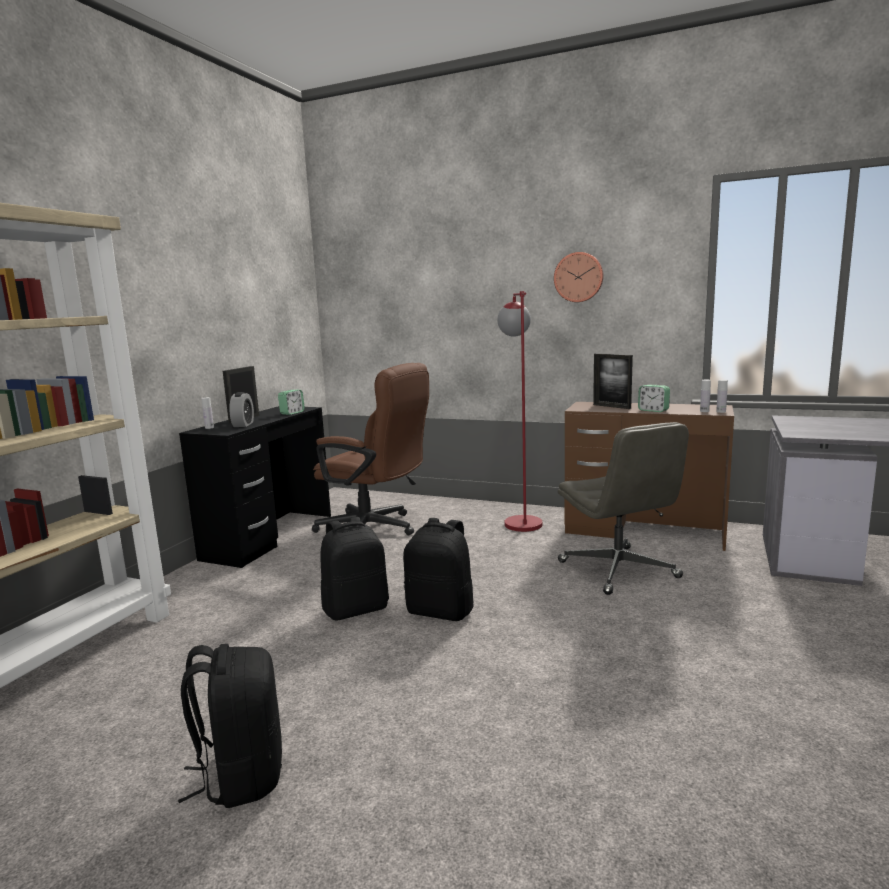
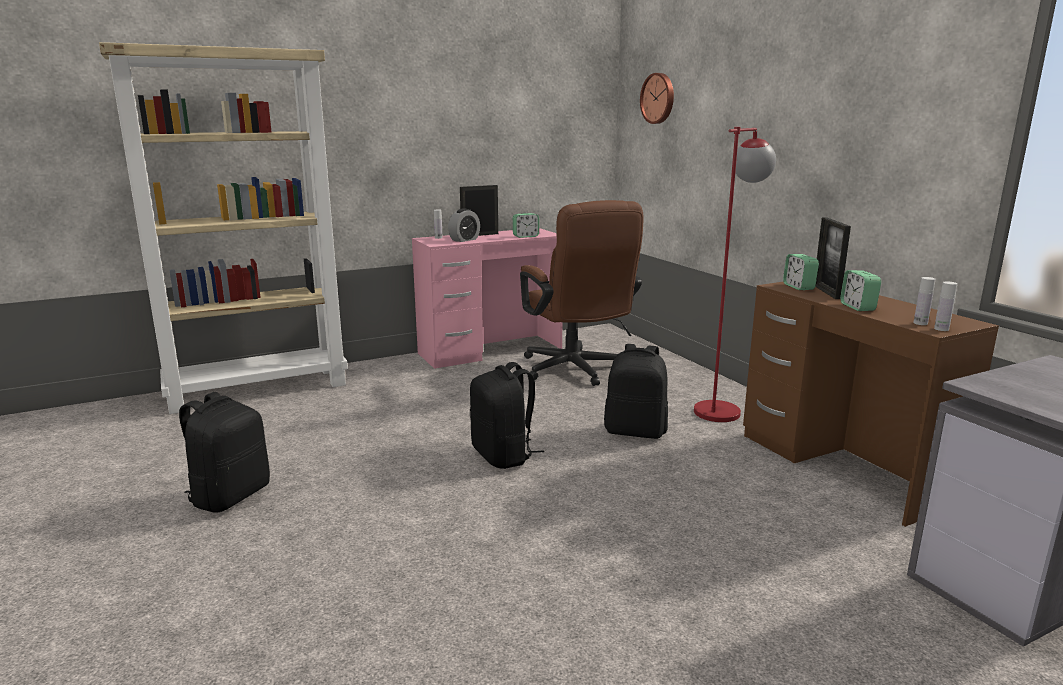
camera: 40 degrees right, 5 degrees up
black desk [179,406,331,568] -> pink desk [412,228,562,369]
black backpack [320,517,389,620] -> black backpack moved to [604,344,668,439]
wall clock [554,252,604,302] -> wall clock moved to [640,73,674,124]
grey office chair [558,422,689,595] -> none
none -> alarm clock [783,254,819,290]

